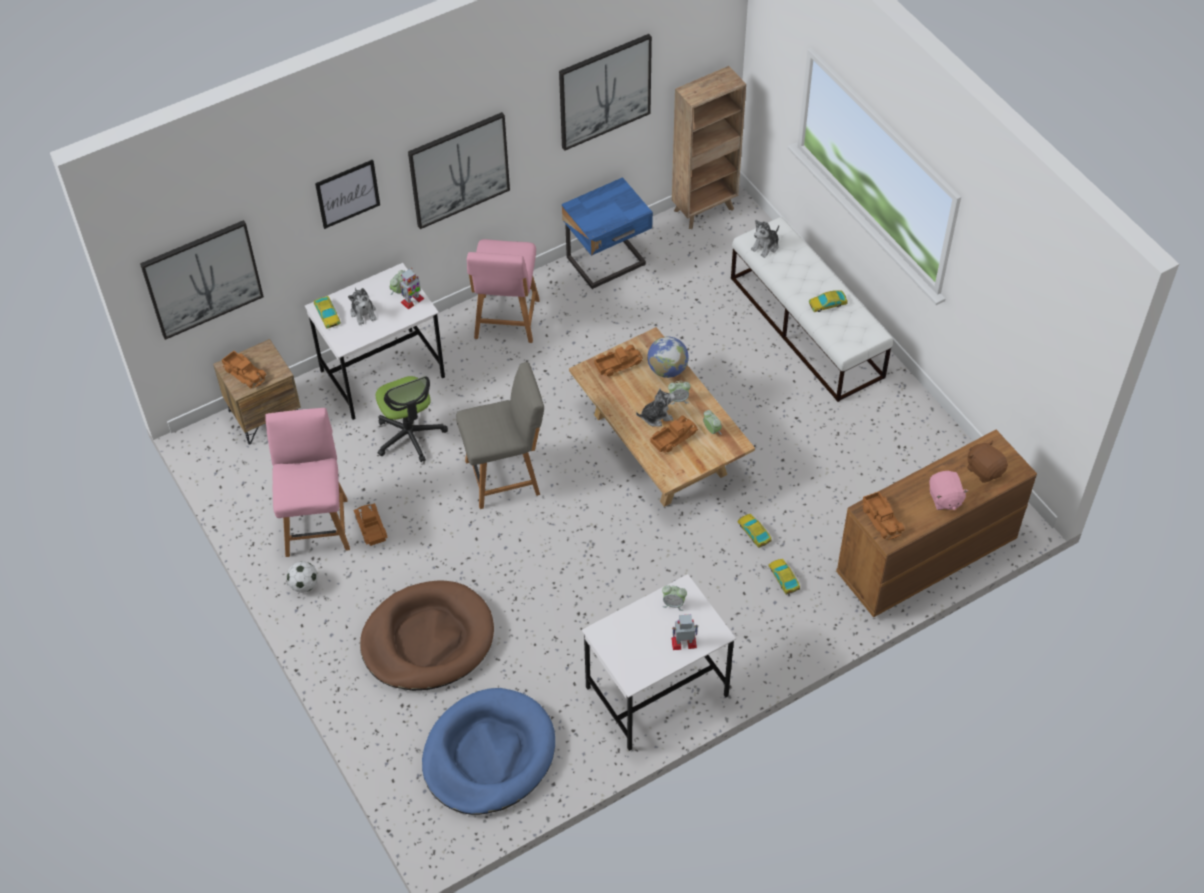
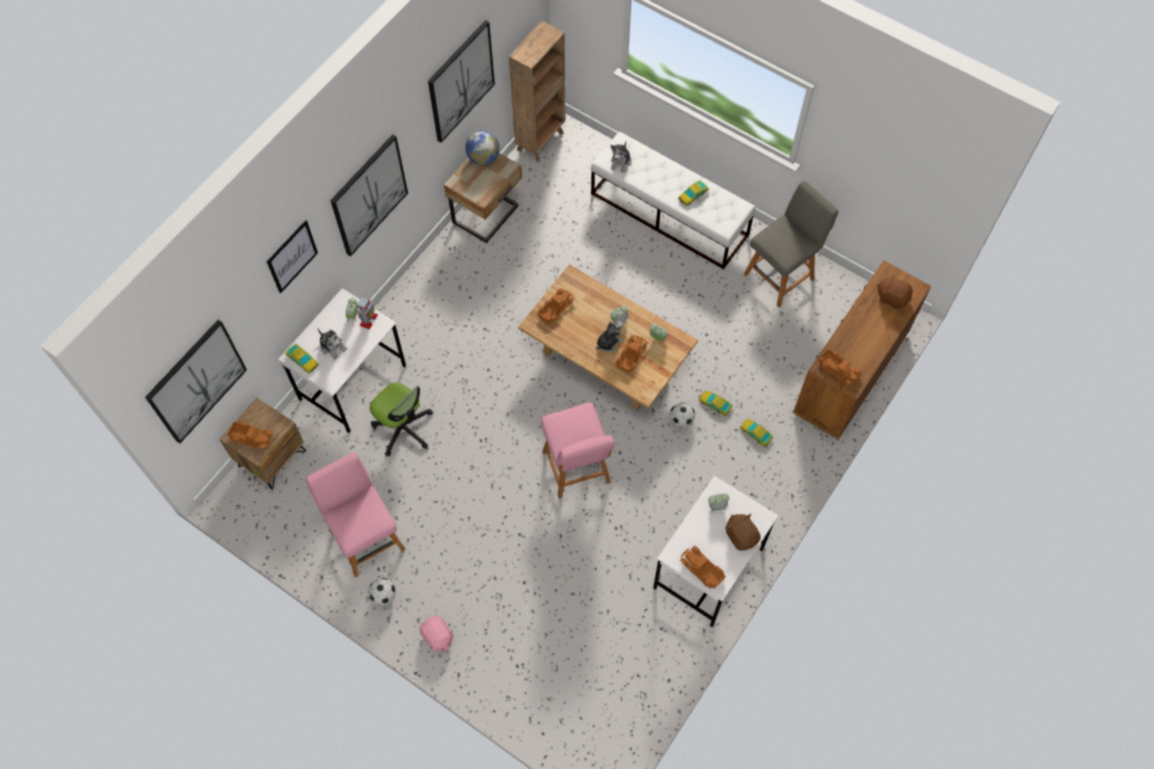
camera: 25 degrees left, 10 degrees up
toy truck [354,503,388,546] -> toy truck moved to [680,546,725,589]
brown dog bed [360,581,494,691] -> none
blue dog bed [422,688,555,815] -> none
grey chair [456,362,544,509] -> grey chair moved to [744,180,839,307]
pink chair [467,239,540,343] -> pink chair moved to [541,403,614,499]
blue nightstand [562,177,653,289] -> beige nightstand [444,153,522,243]
globe [647,337,689,378] -> globe moved to [465,131,500,165]
toy robot [671,614,698,650] -> brown plush toy [725,513,761,551]
pink plush toy [929,471,969,510] -> pink plush toy moved to [420,616,453,651]
none -> football [669,402,695,428]

